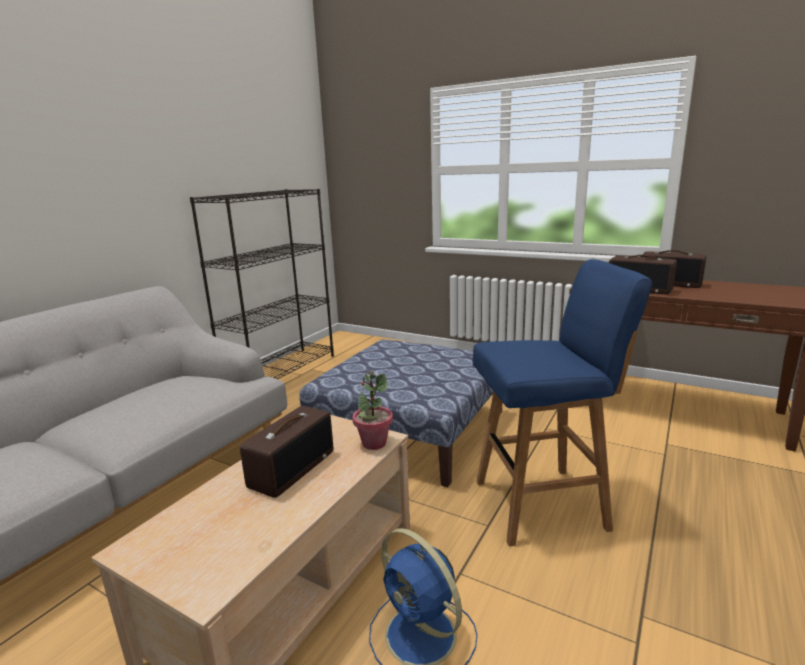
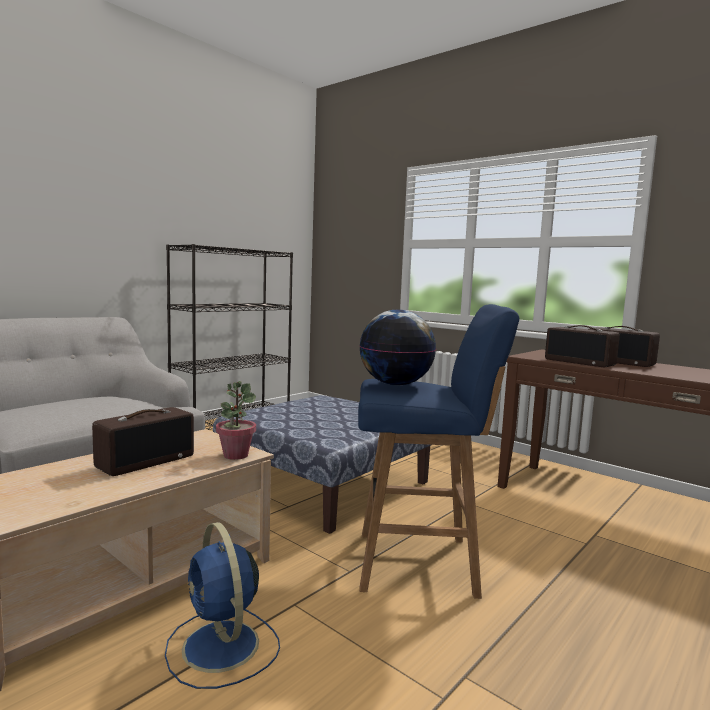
camera: 10 degrees right, 10 degrees down
none -> globe [359,309,436,386]

